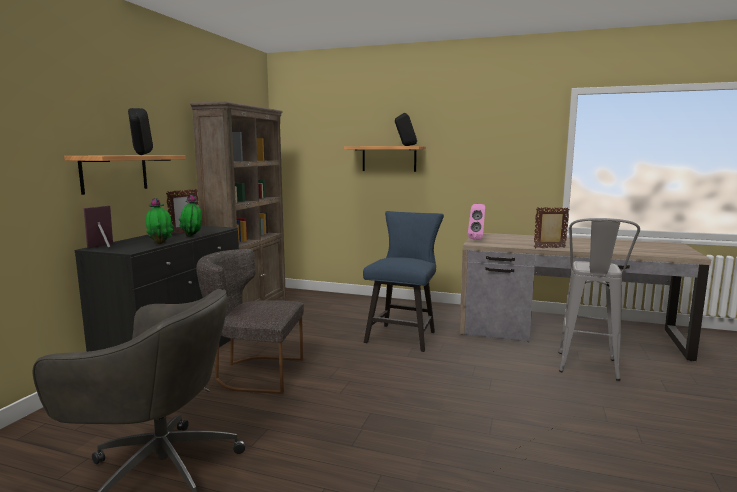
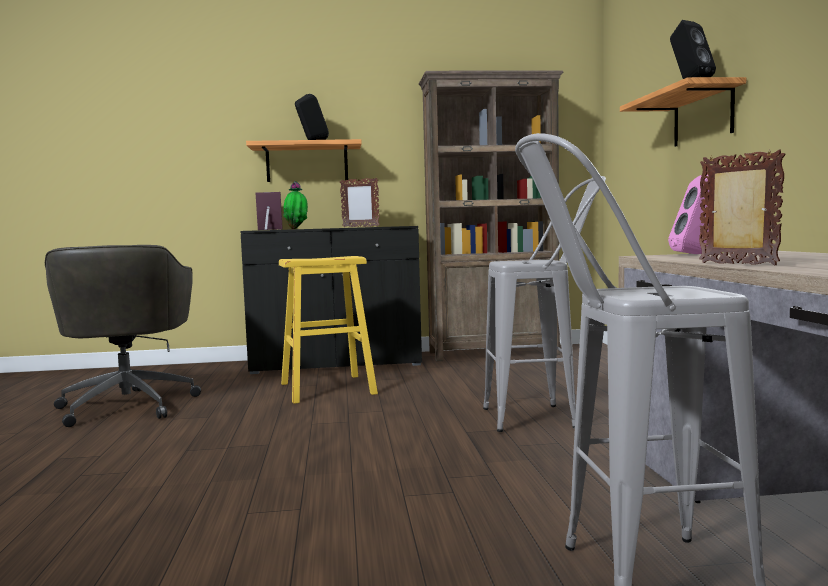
camera: 65 degrees right, 5 degrees down
potted plant [179,194,202,237] -> none
grey chair [196,249,304,394] -> yellow stool [279,256,378,404]
blue chair [363,211,444,352] -> grey stool [483,176,606,432]

